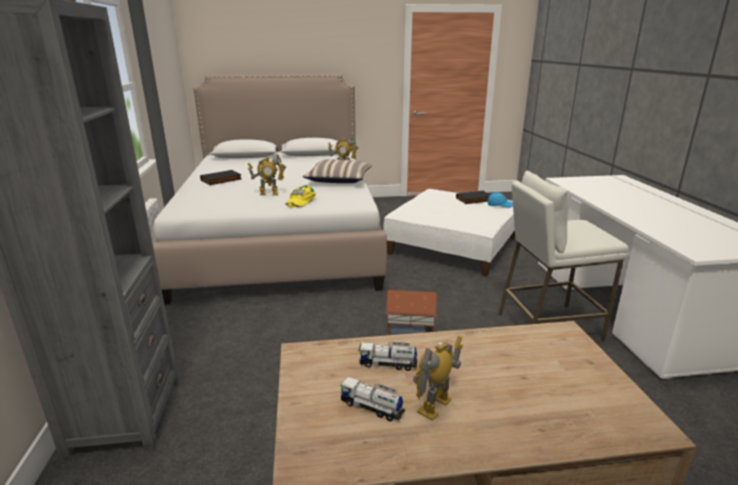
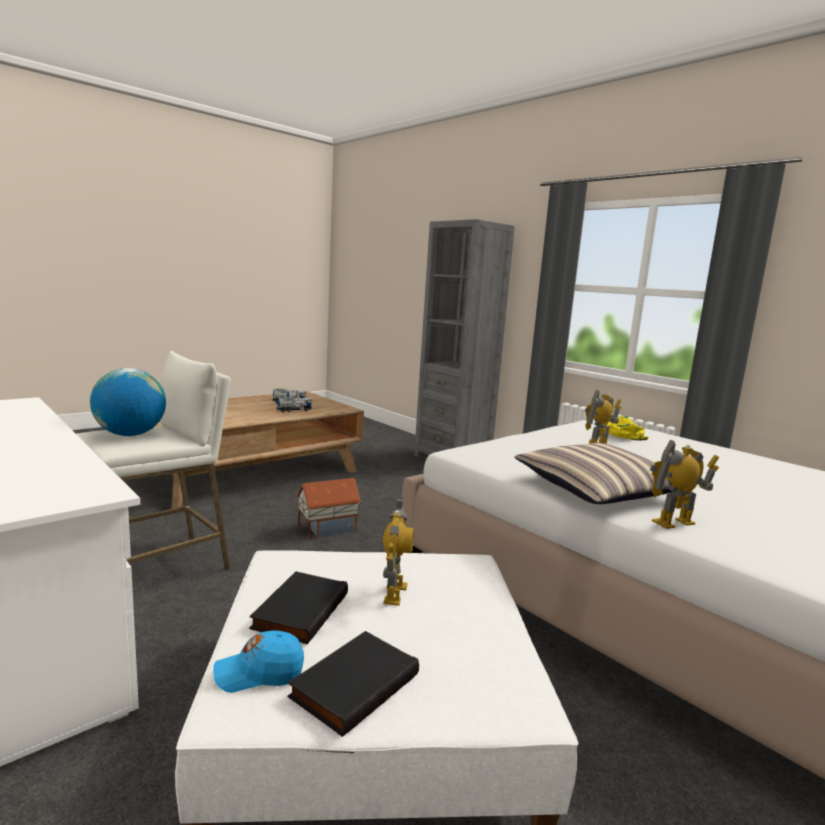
camera: 145 degrees right, 10 degrees down
black book [200,170,242,185] -> black book moved to [249,571,348,644]
yellow cap [285,185,316,208] -> yellow cap moved to [607,416,649,441]
toy robot [413,336,463,421] -> toy robot moved to [383,497,414,606]
none -> globe [90,368,166,436]

